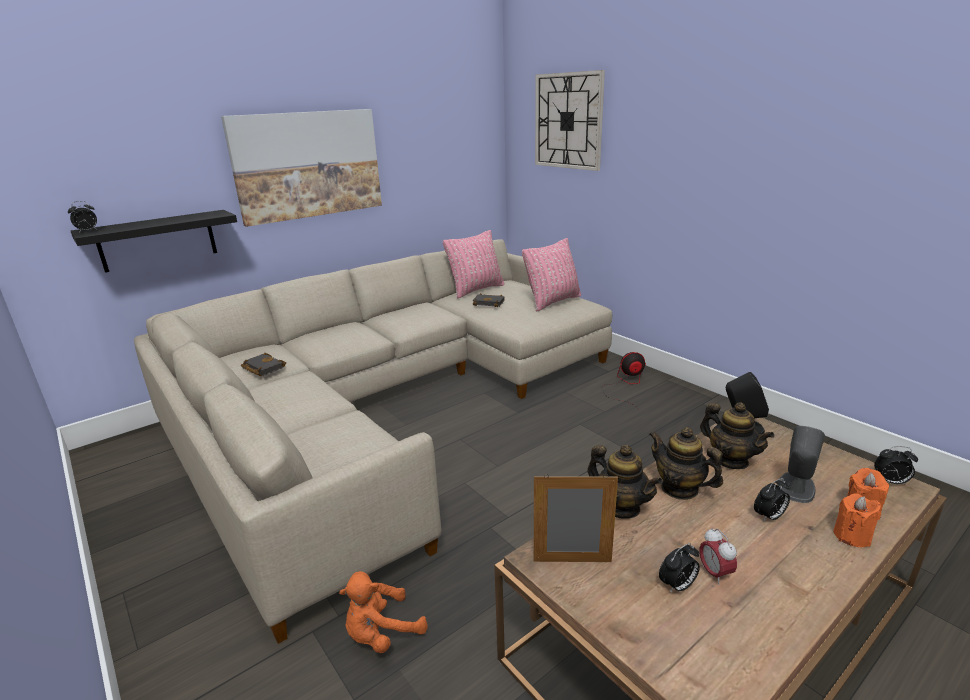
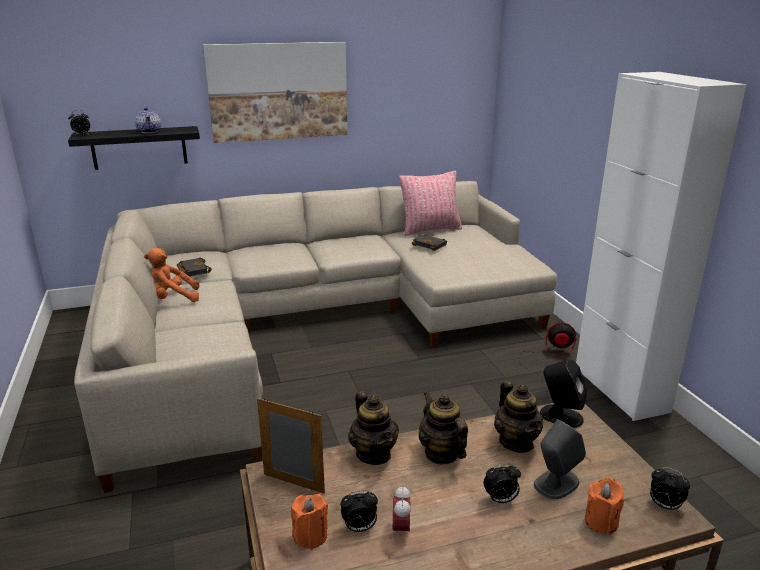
camera: 20 degrees right, 0 degrees up
orange plush toy [339,571,428,653] -> orange plush toy moved to [144,248,199,302]
pink pillow [522,238,581,312] -> none
wall clock [535,70,605,171] -> none
orange candle [833,493,881,547] -> orange candle moved to [291,494,328,550]
none -> teapot [135,107,161,134]
none -> white cabinet [576,72,747,421]

